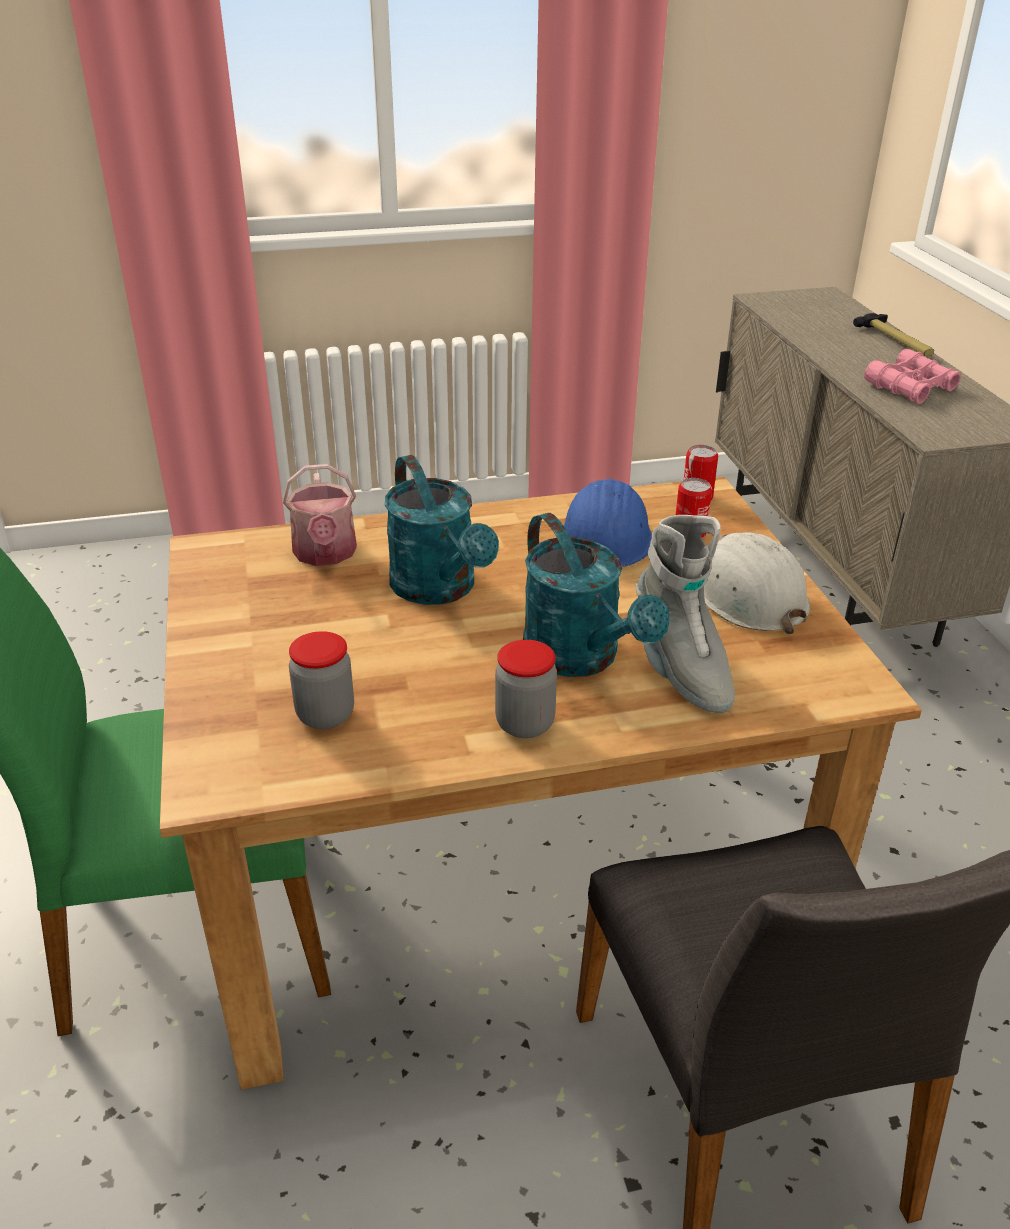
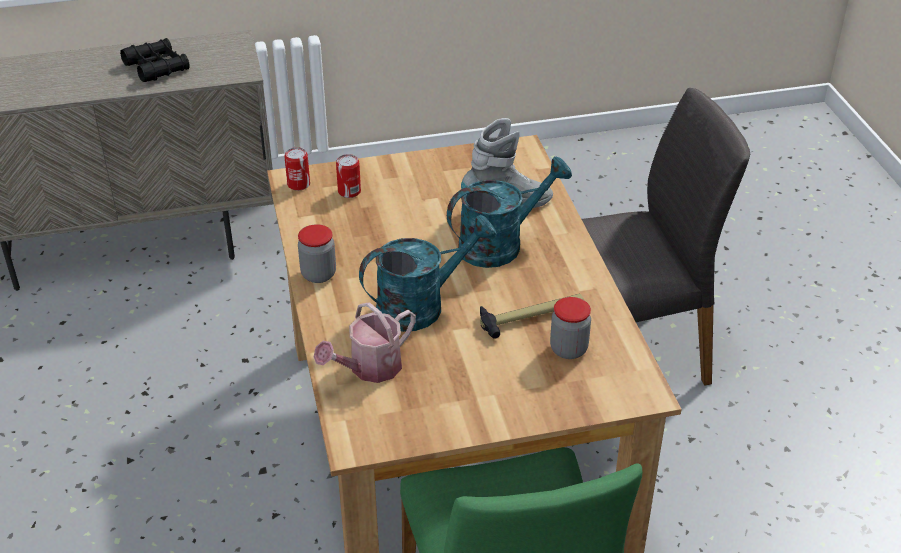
camera: 90 degrees left, 5 degrees up
watering can [283,464,357,566] -> watering can turned 150 degrees clockwise [313,302,416,383]
jar [495,640,557,738] -> jar moved to [298,224,336,283]
blue hard hat [563,479,652,567] -> none
white hard hat [701,532,810,634] -> none
hammer [853,313,934,356] -> hammer moved to [480,294,584,339]
pink binoculars [864,349,961,404] -> black binoculars [120,38,190,82]

